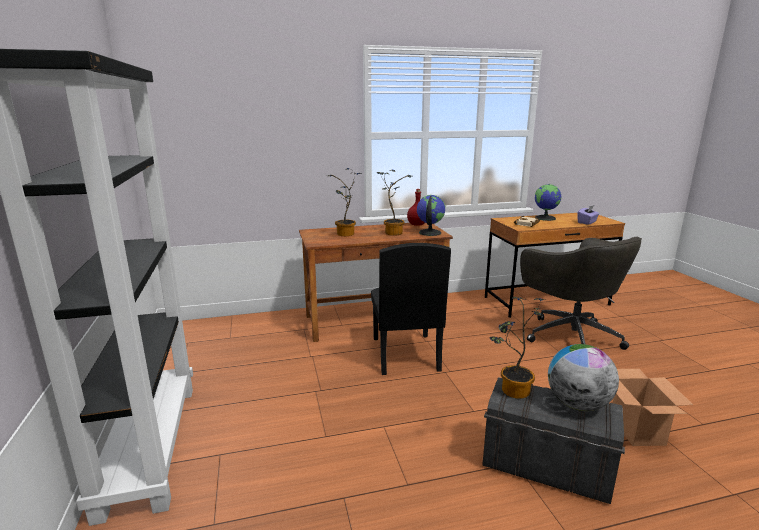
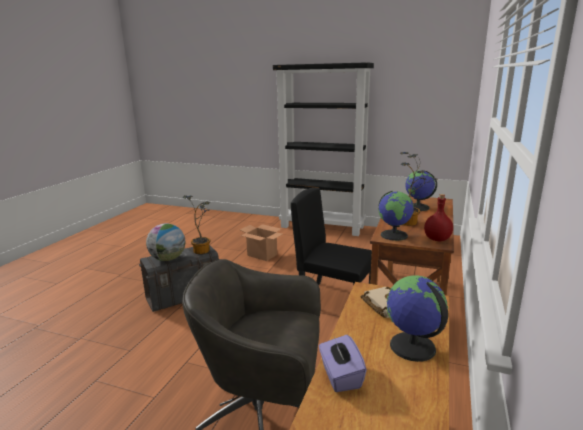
camera: 125 degrees right, 0 degrees up
potted plant [328,168,362,236] -> globe [405,170,437,211]
cardboard box [613,369,693,446] -> cardboard box moved to [240,224,283,261]

